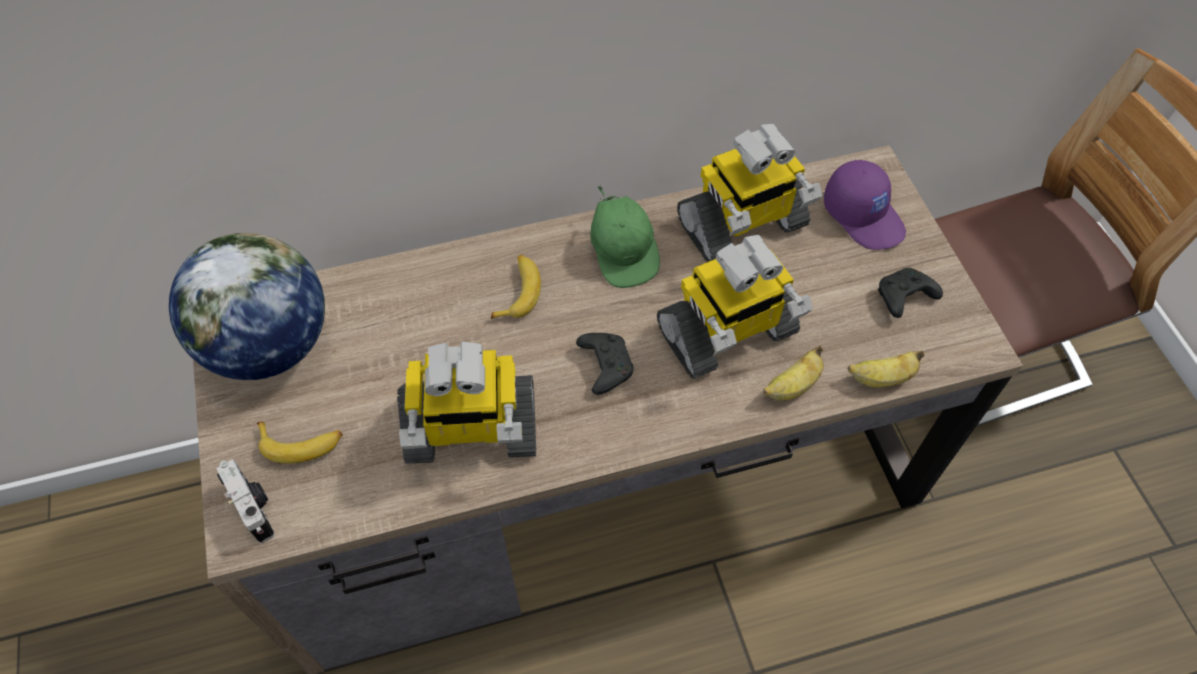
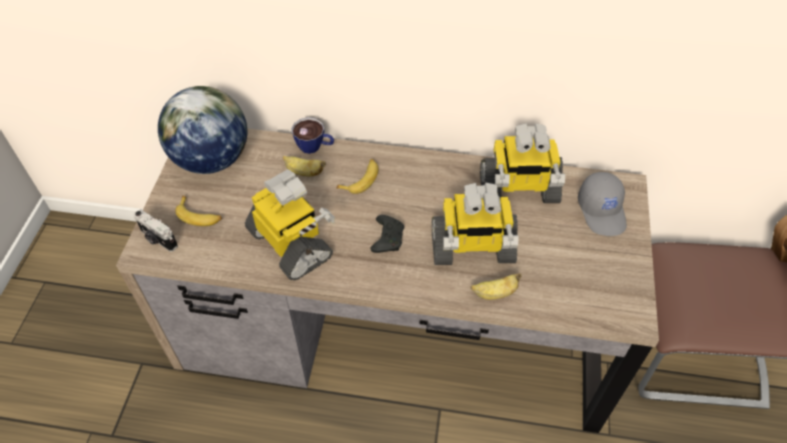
camera: 25 degrees right, 5 degrees down
camera [216,459,275,543] -> camera turned 135 degrees clockwise [134,209,178,252]
toy robot [397,342,536,464] -> toy robot turned 150 degrees counterclockwise [245,169,335,280]
green cap [590,185,660,288] -> none
purple cap [824,160,906,250] -> grey cap [578,172,627,236]
banana [848,351,924,387] -> banana moved to [283,156,326,176]
black game controller [878,268,943,318] -> none
none -> cup [291,117,334,154]

